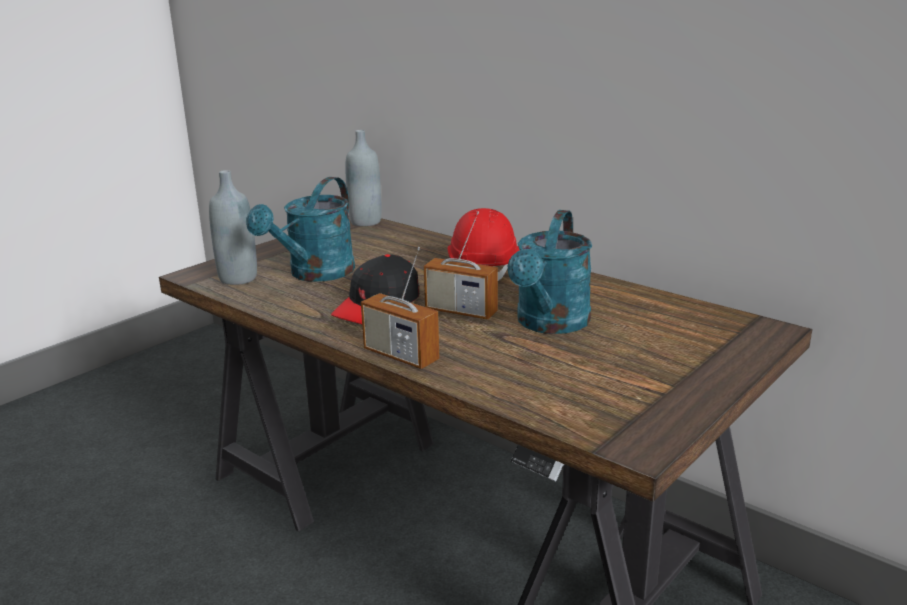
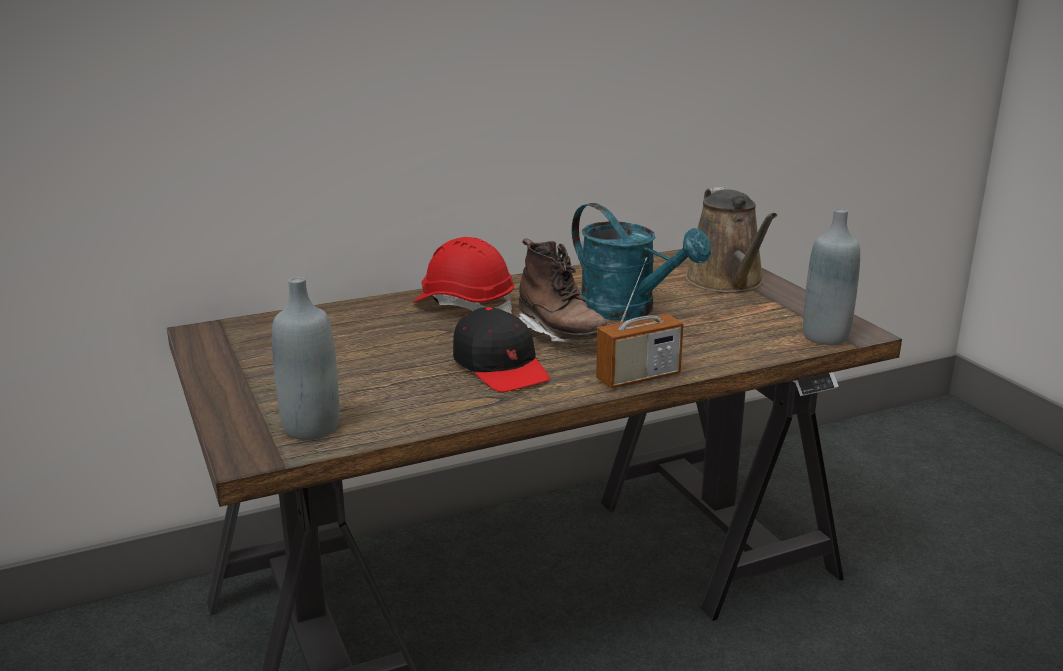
camera: 65 degrees left, 0 degrees up
turquoise watering can [246,177,355,282] -> none
grey bottle [345,130,381,226] -> grey bottle moved to [803,208,860,345]
radio [424,211,498,319] -> brown boot [518,238,608,344]
none -> brown watering can [685,187,777,293]

